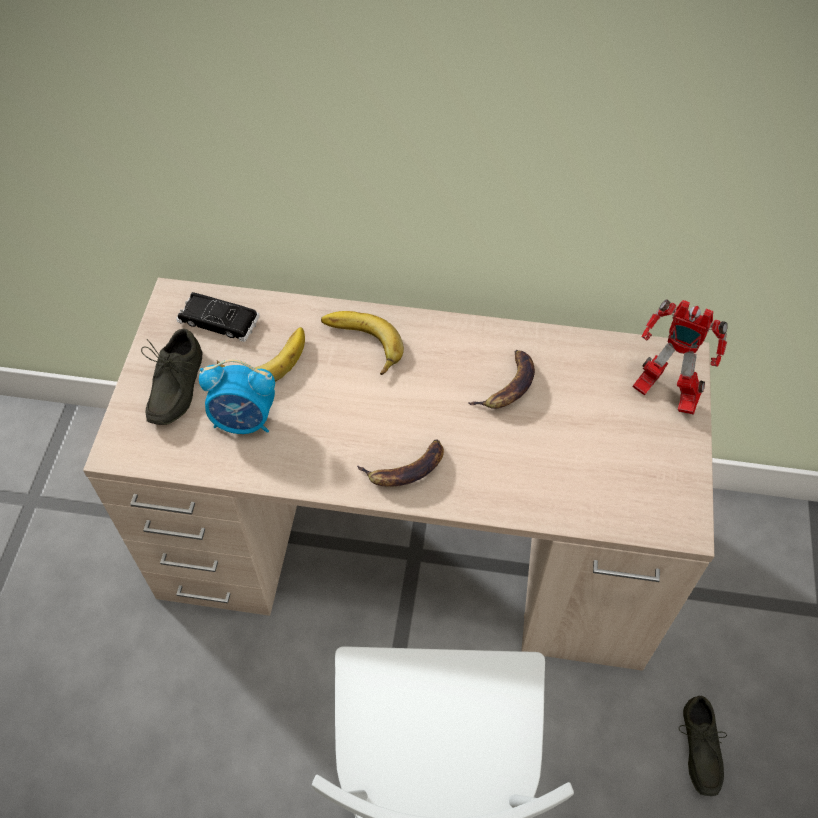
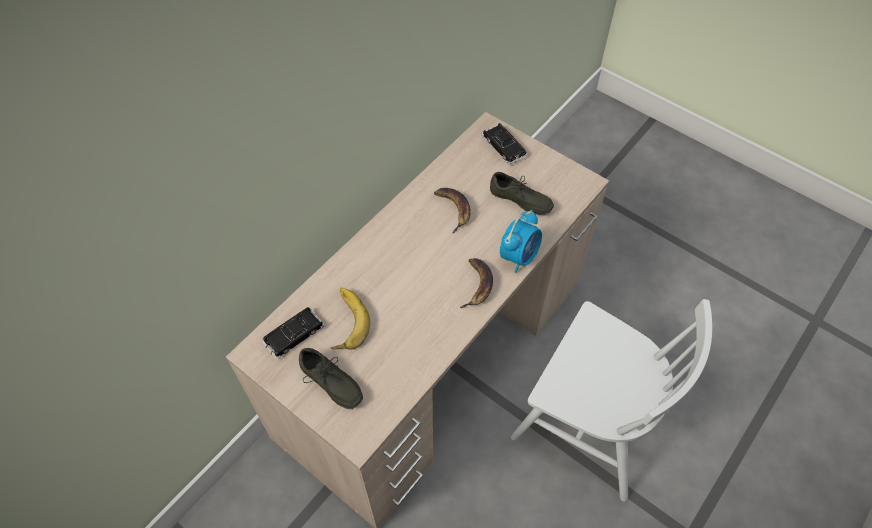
camera: 60 degrees left, 0 degrees up
alarm clock [199,359,275,434] -> alarm clock moved to [500,210,542,273]
banana [321,311,404,375] -> none
toy robot [632,300,728,415] -> black toy car [482,123,528,165]
grey shoe [679,696,727,796] -> grey shoe moved to [490,172,554,215]

